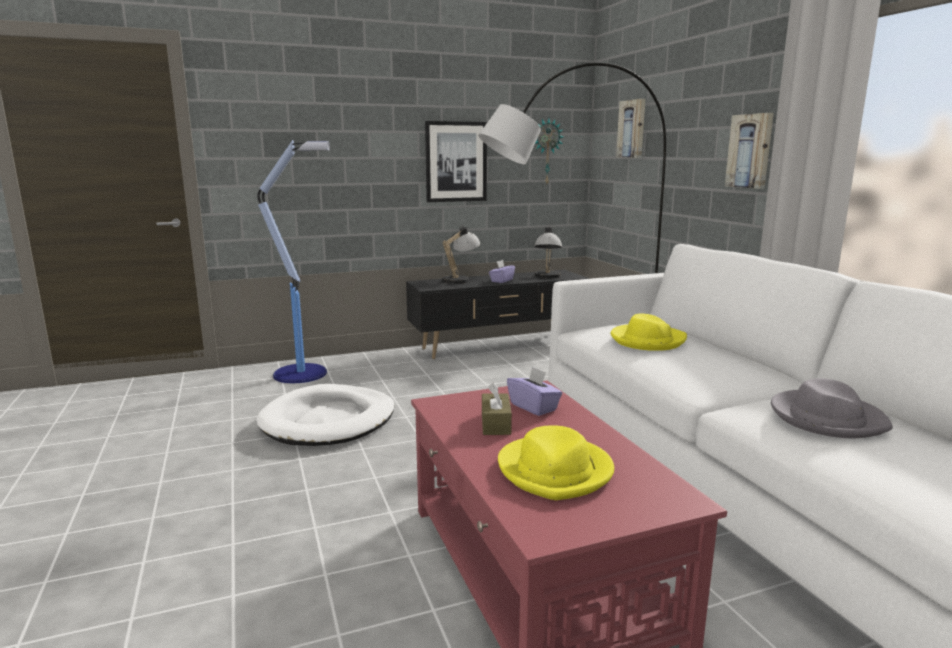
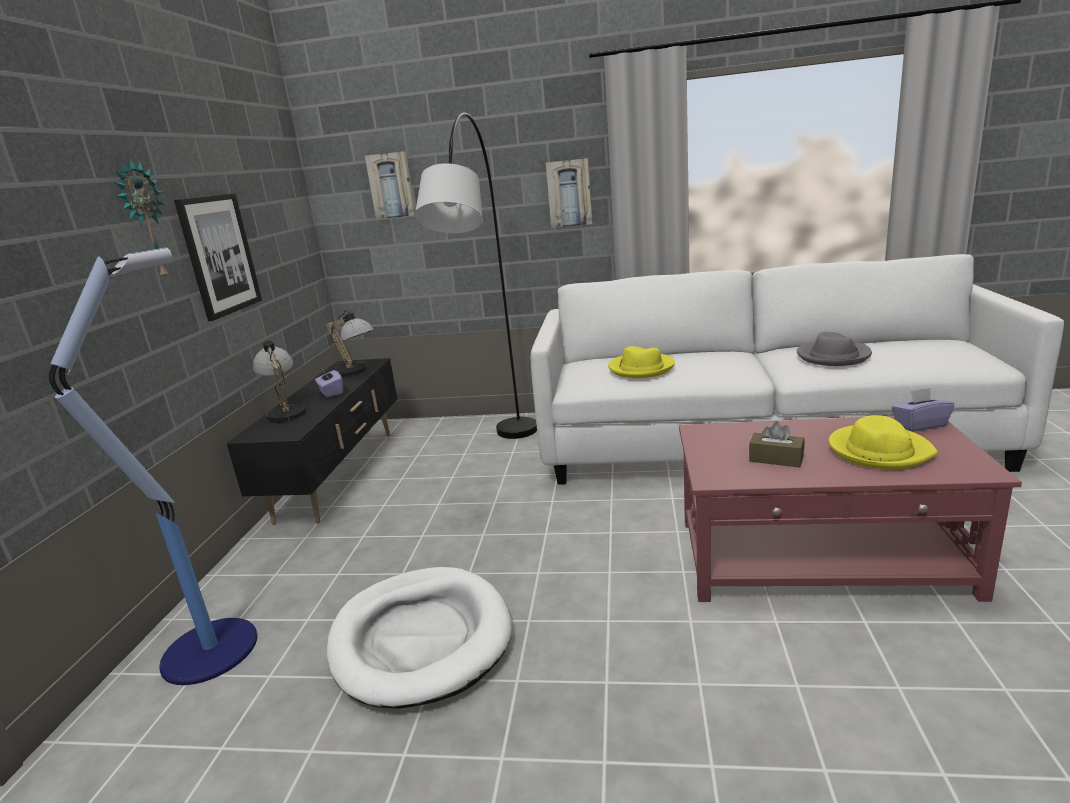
camera: 60 degrees left, 5 degrees up
purple tissue box [507,366,563,416] -> purple tissue box moved to [891,388,955,431]
wall clock [535,119,564,184] -> wall clock moved to [114,159,168,281]

